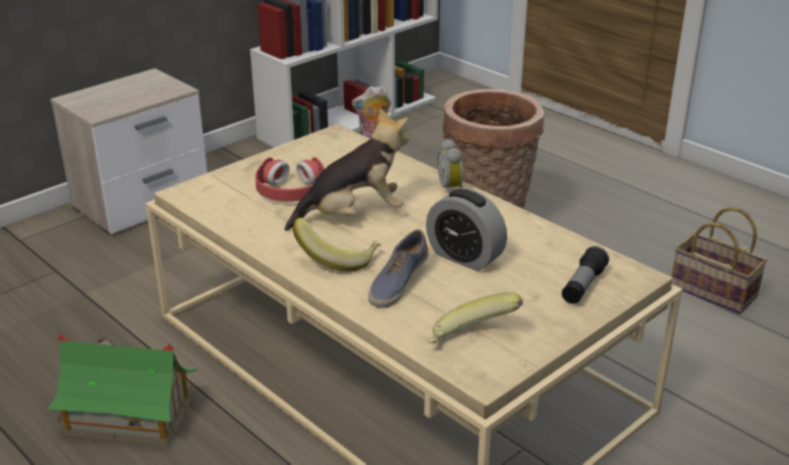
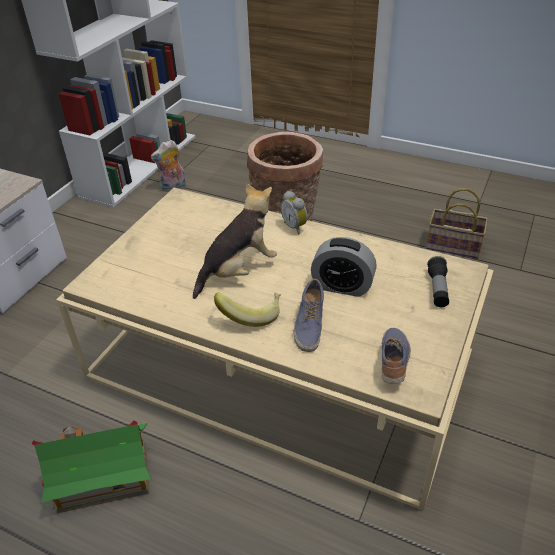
camera: 20 degrees left, 10 degrees up
red headphones [255,157,325,201] -> none
banana [428,292,523,343] -> shoe [382,328,411,384]

